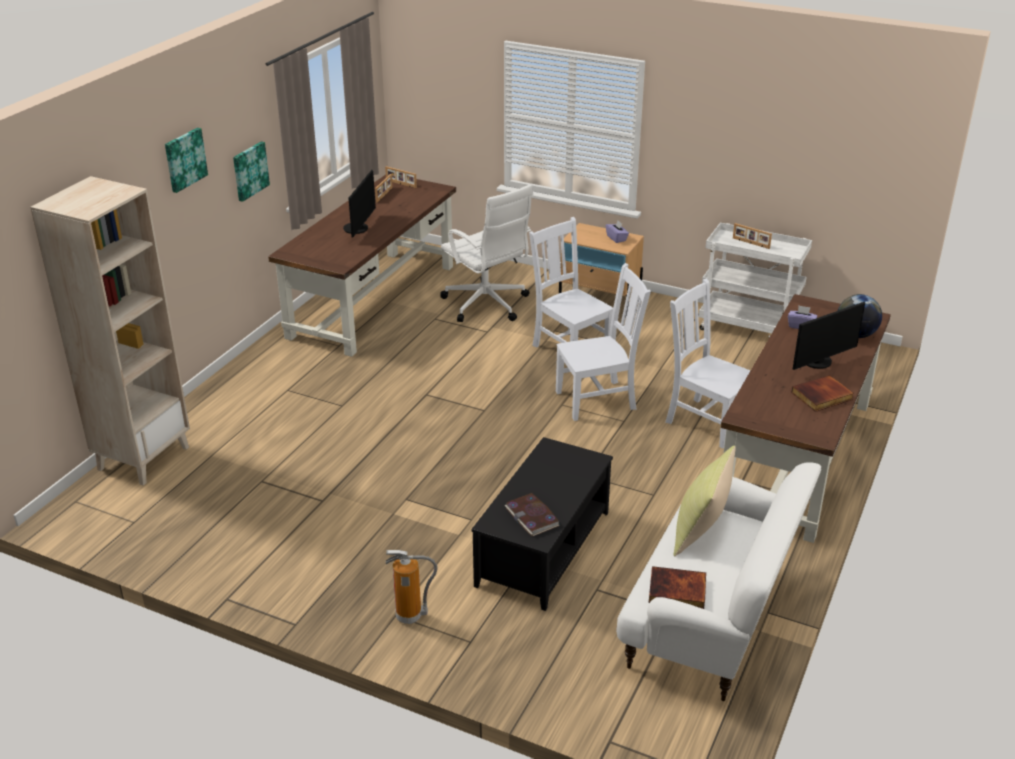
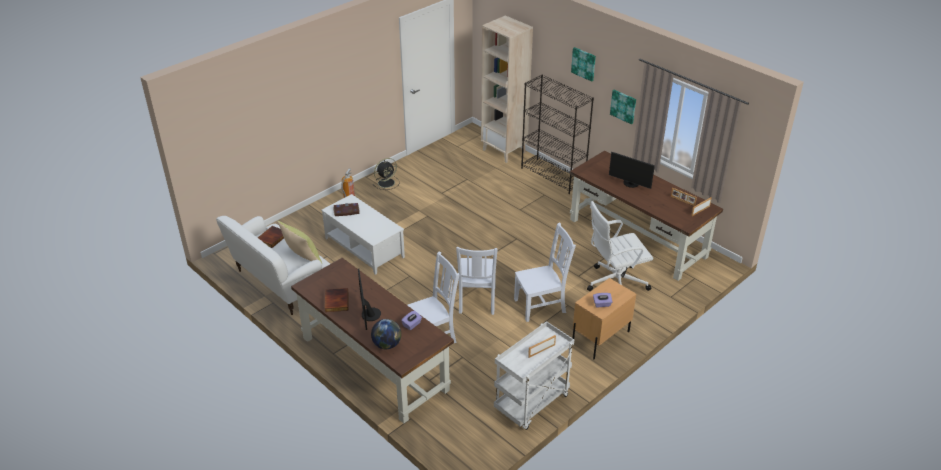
camera: 110 degrees right, 5 degrees up
black coffee table [472,437,613,611] -> white coffee table [321,194,405,275]
none -> black fan [372,158,399,190]
none -> black bookcase [521,74,594,194]

